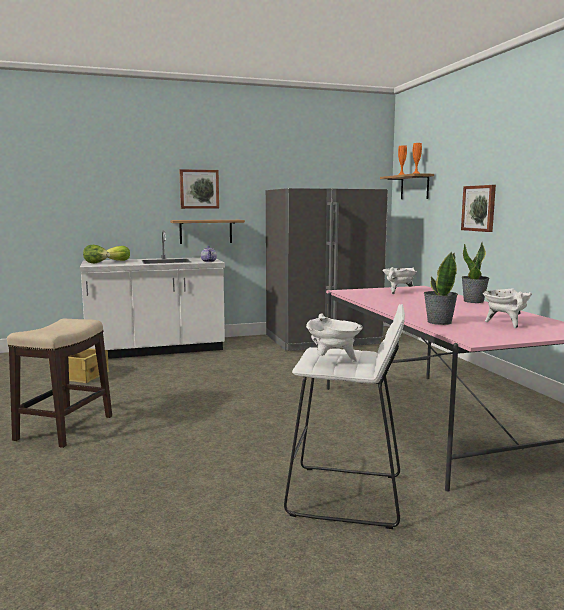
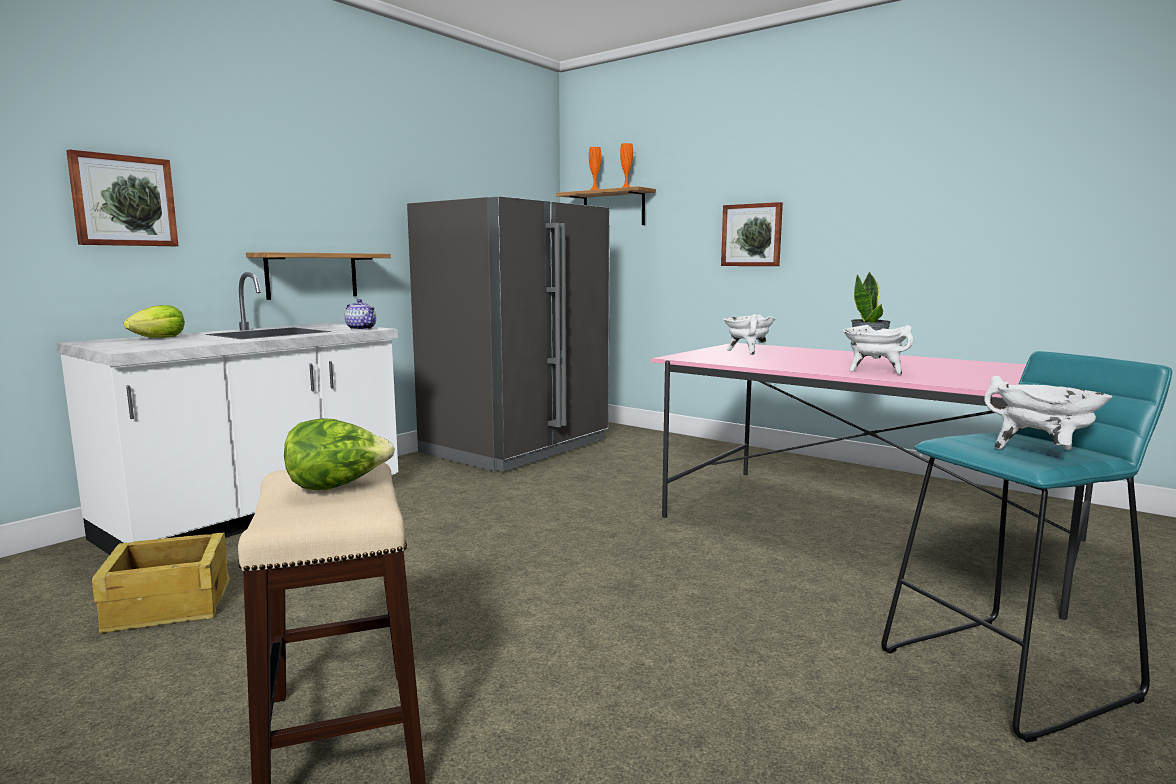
camera: 35 degrees left, 0 degrees up
lettuce [83,245,110,263] -> lettuce moved to [284,418,395,490]
picture [179,169,219,209] -> picture moved to [66,149,178,246]
white stool [284,304,405,529] -> turquoise stool [881,351,1172,742]
potted plant [424,252,458,325] -> none
white cooking pot [482,288,532,329] -> white cooking pot moved to [843,325,913,375]

